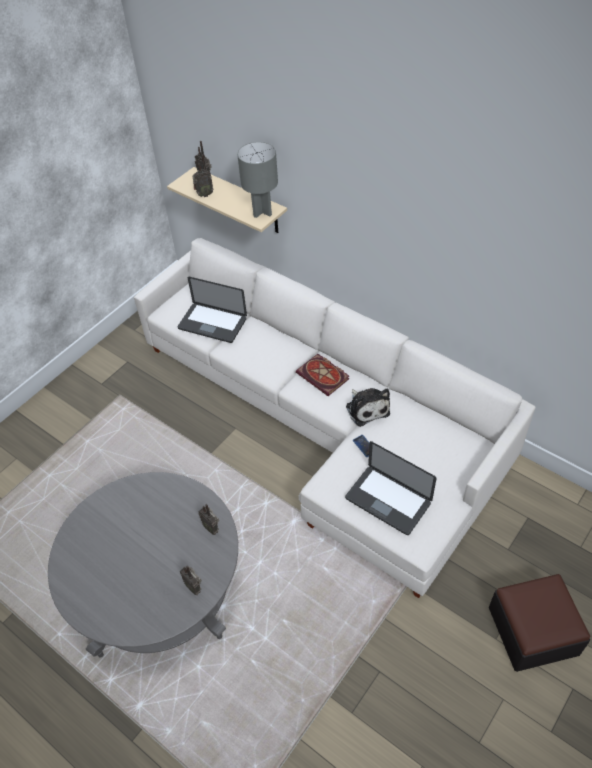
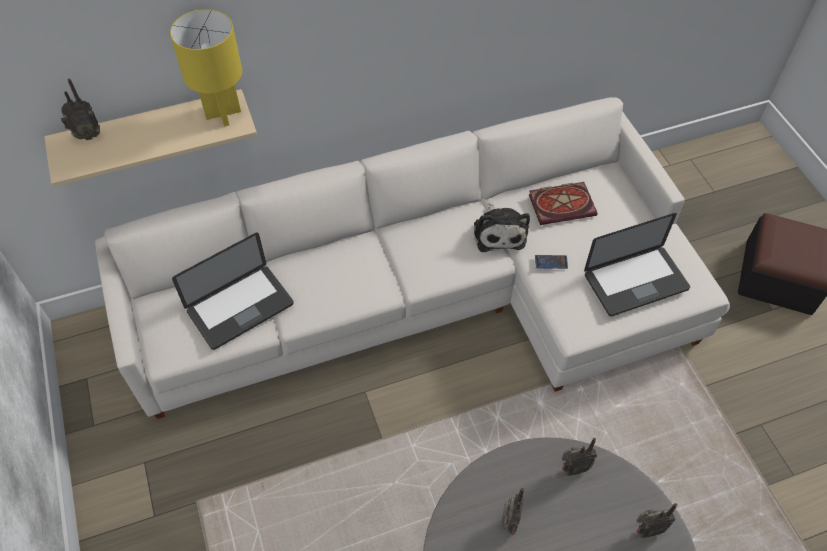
camera: 60 degrees left, 5 degrees up
radio [193,154,214,197] -> radio moved to [501,488,524,535]
grey table lamp [237,142,278,218] -> yellow table lamp [170,9,242,127]
book [296,354,349,396] -> book moved to [529,182,597,225]
plush toy [346,388,390,427] -> plush toy turned 75 degrees clockwise [474,204,530,252]

